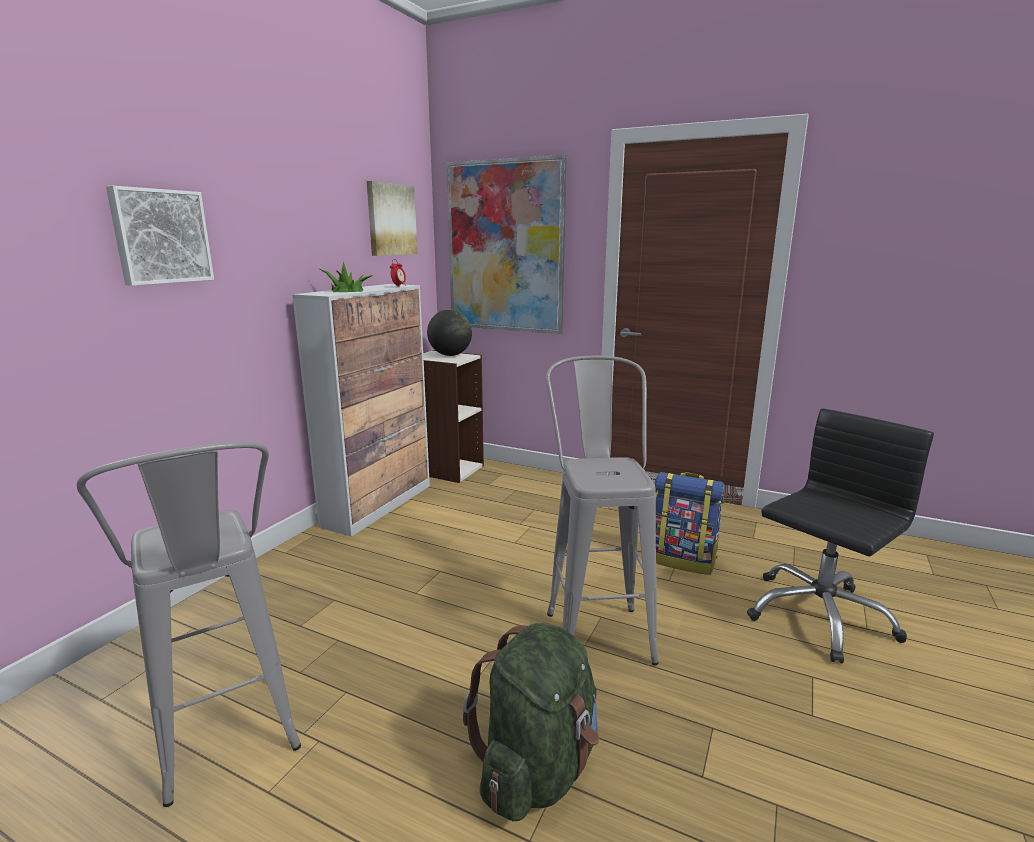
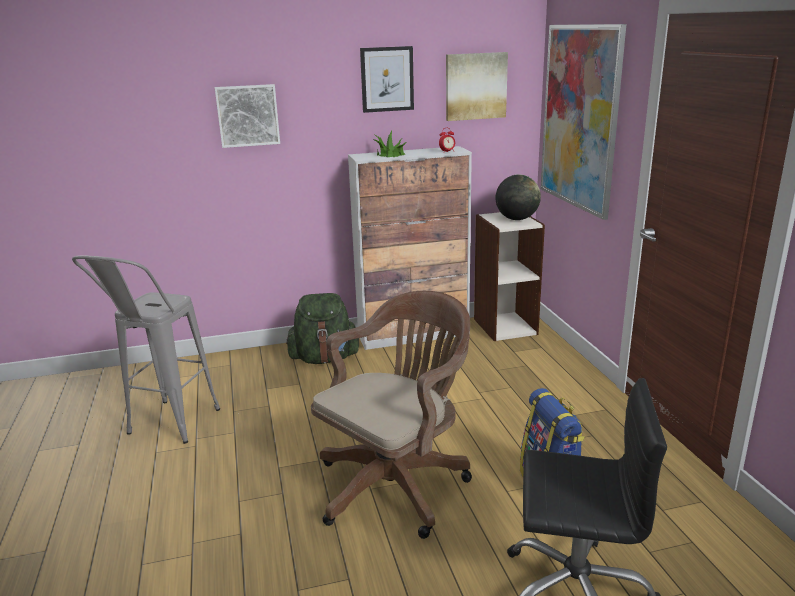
camera: 50 degrees right, 5 degrees up
green backpack [463,623,600,821] -> green backpack moved to [286,293,359,364]
grey stool [546,356,659,666] -> brown office chair [311,291,472,539]
none -> picture [360,46,414,113]

